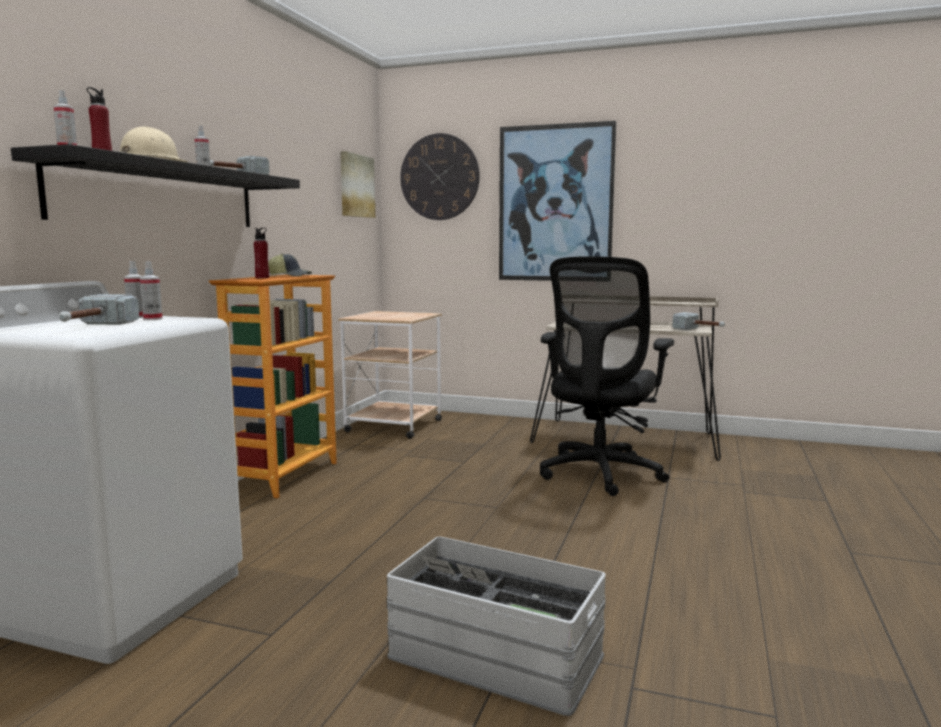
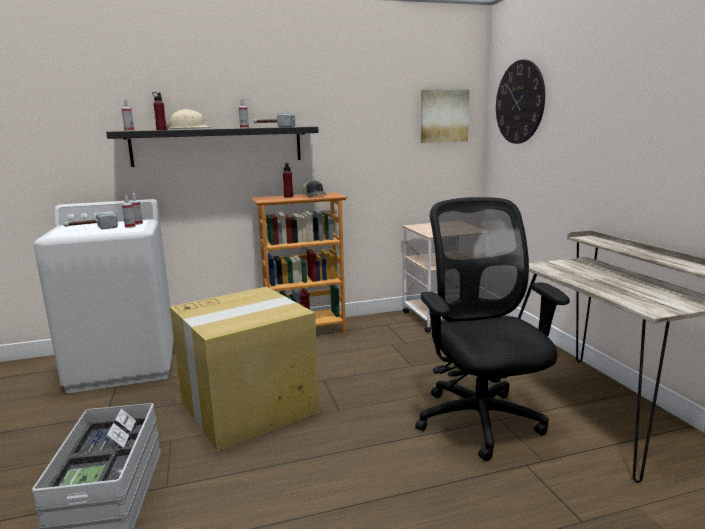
camera: 55 degrees right, 5 degrees up
picture [499,121,616,281] -> none
black office chair [540,256,674,496] -> black office chair turned 90 degrees clockwise [415,197,570,461]
hammer [672,312,725,330] -> none
none -> cardboard box [170,287,320,451]

